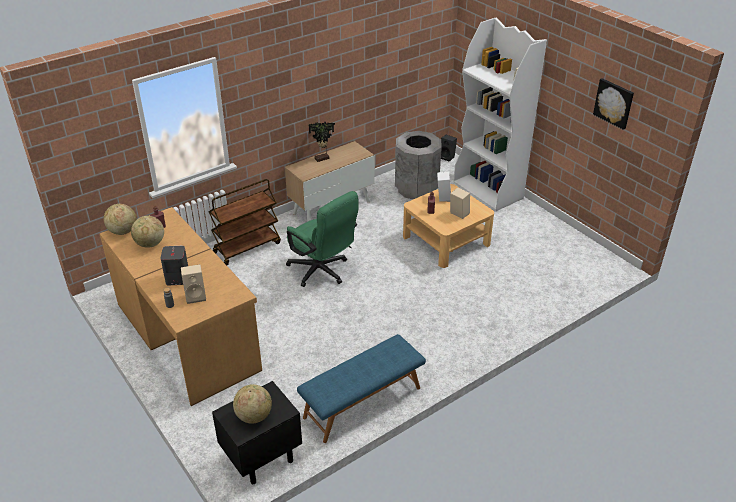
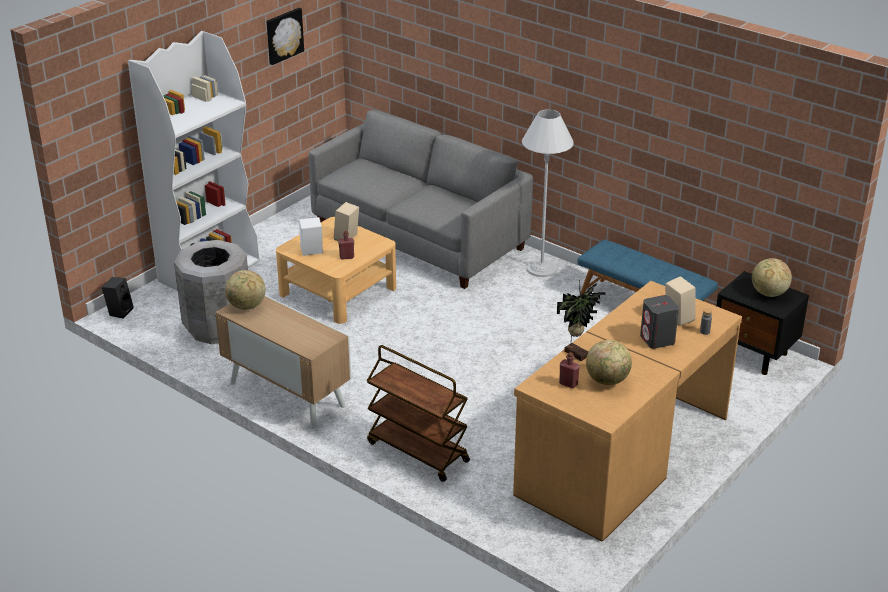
camera: 105 degrees left, 5 degrees down
globe [104,204,136,235] -> globe moved to [225,270,266,310]
green office chair [286,191,359,287] -> none
potted plant [308,122,335,162] -> potted plant moved to [557,280,605,361]
none -> grey sofa [309,110,533,289]
none -> white floor lamp [522,109,574,277]

